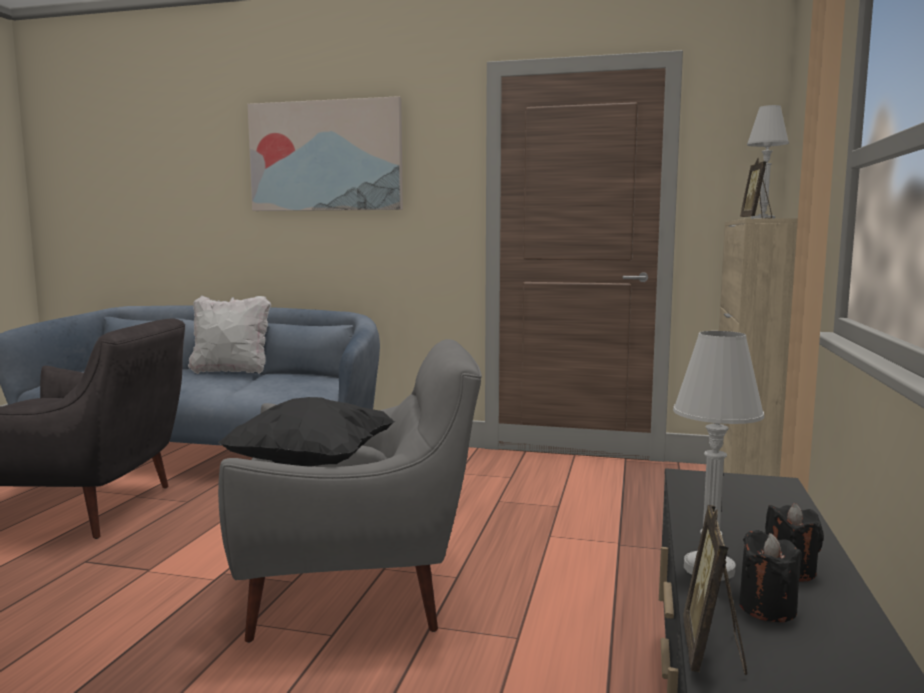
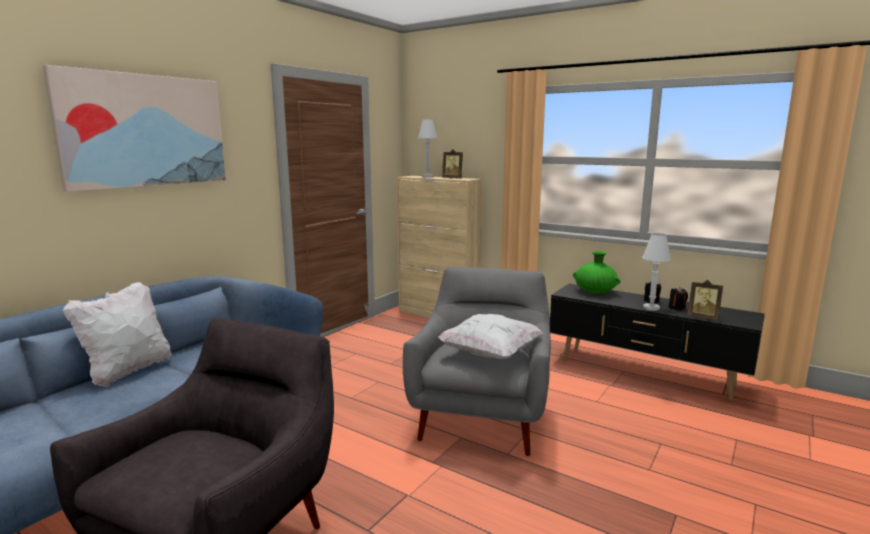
camera: 70 degrees left, 5 degrees up
black pillow [218,397,396,467] -> white pillow [438,314,543,359]
none -> green vase [573,251,620,293]

